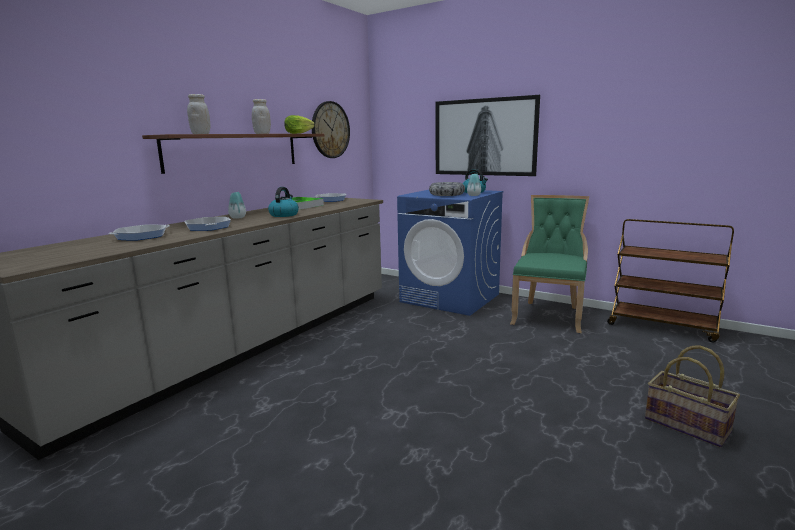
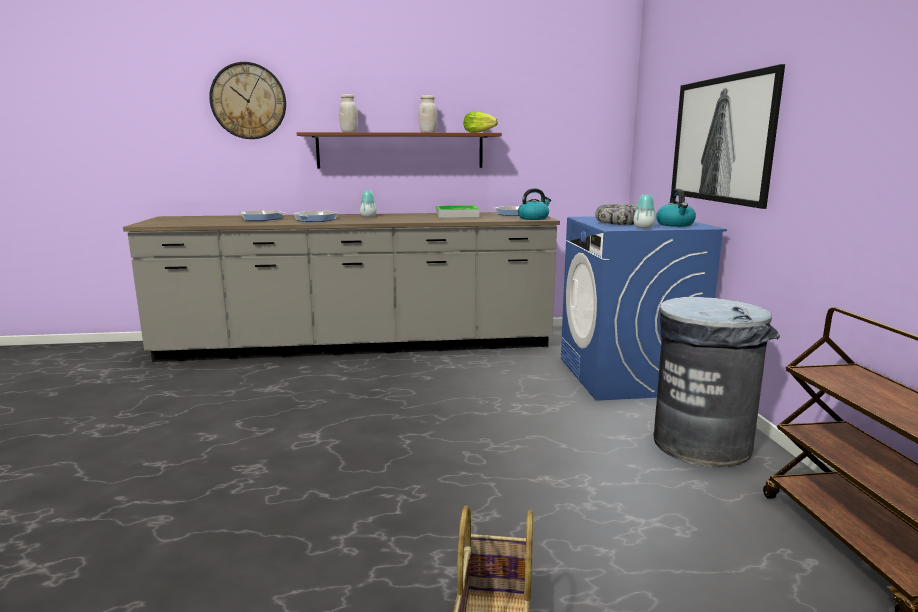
camera: 50 degrees right, 0 degrees up
kettle [268,187,299,217] -> kettle moved to [518,188,551,220]
wall clock [312,101,350,158] -> wall clock moved to [209,62,286,139]
green chair [510,195,589,333] -> grey trash can [654,297,780,468]

